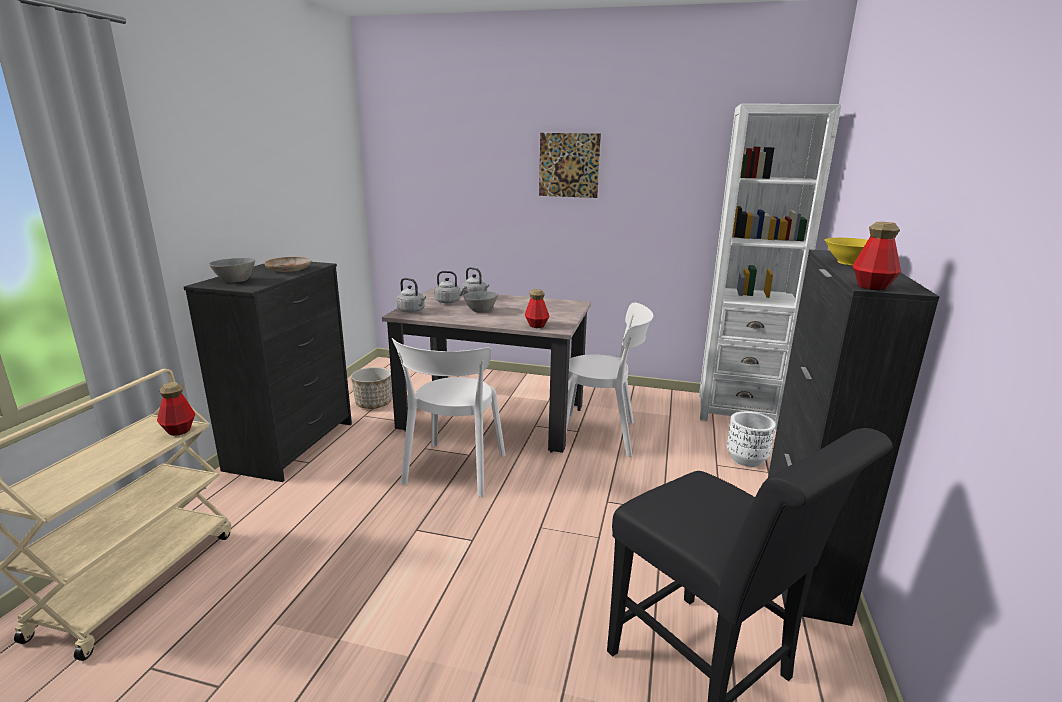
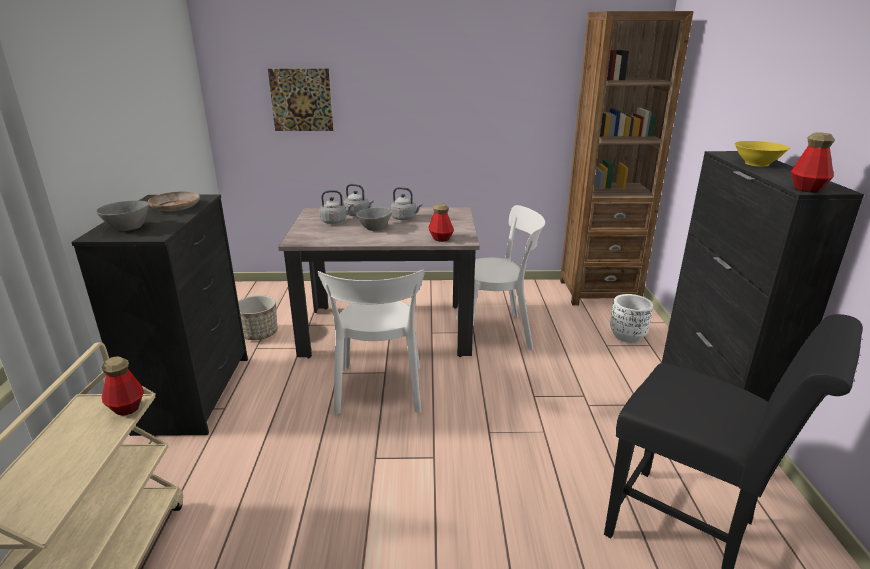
camera: 15 degrees left, 5 degrees up
grey kettle [397,278,426,313] -> grey kettle moved to [390,187,422,220]
picture [539,133,601,198] -> picture moved to [268,69,333,131]
white bookcase [699,104,842,430] -> brown bookcase [560,11,693,306]

